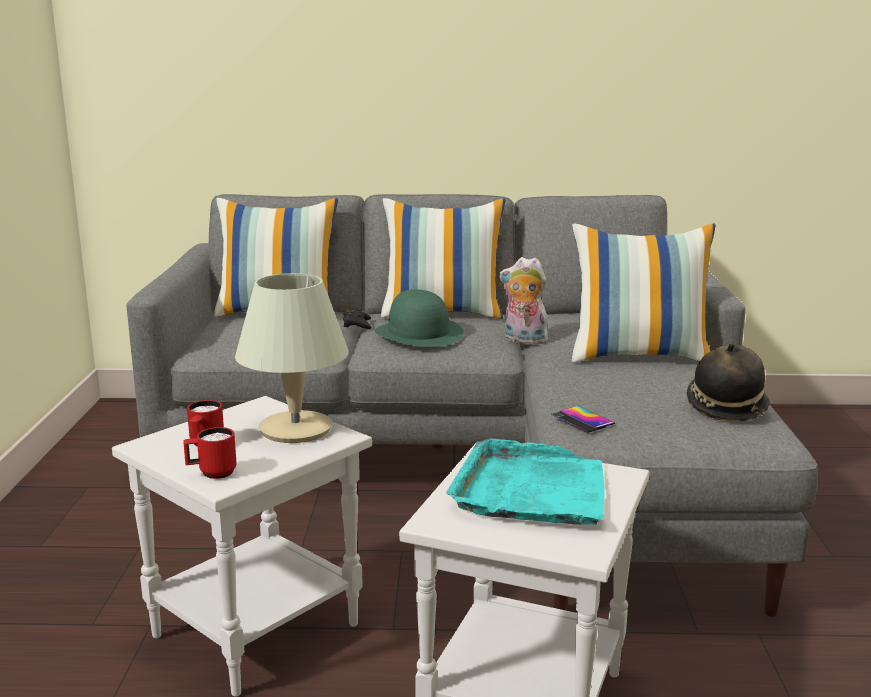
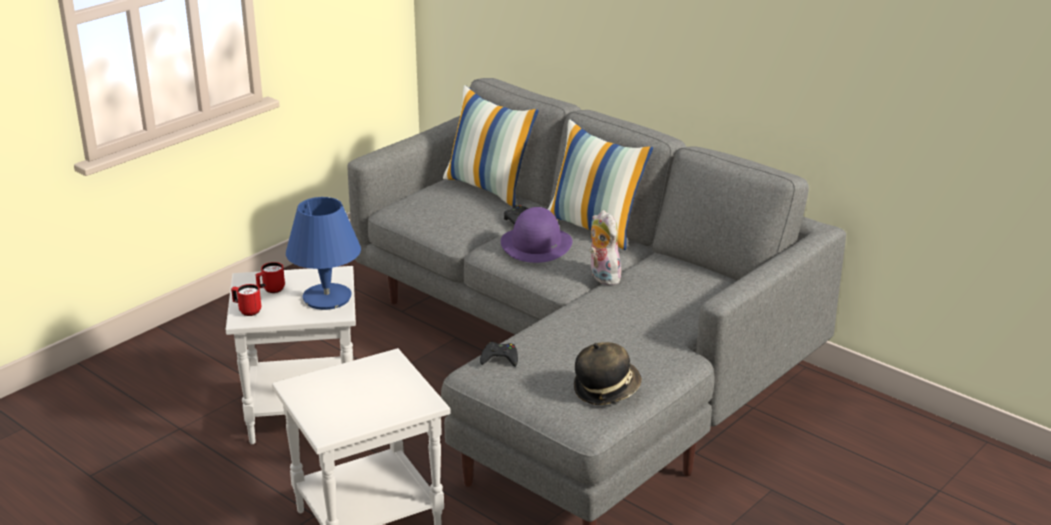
camera: 40 degrees right, 10 degrees up
beige table lamp [235,273,349,443] -> blue table lamp [286,197,361,310]
green hat [375,289,464,347] -> purple hat [501,207,572,263]
turquoise tray [446,438,605,525] -> none
phone [551,406,615,433] -> black game controller [480,342,518,367]
pillow [572,224,715,362] -> none

